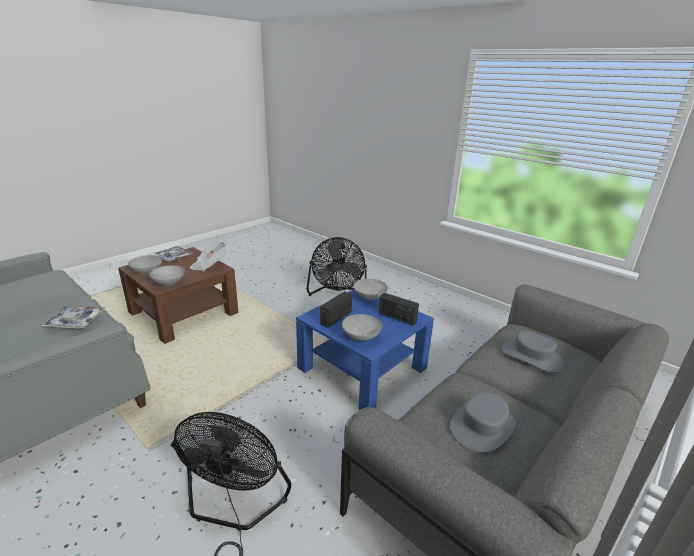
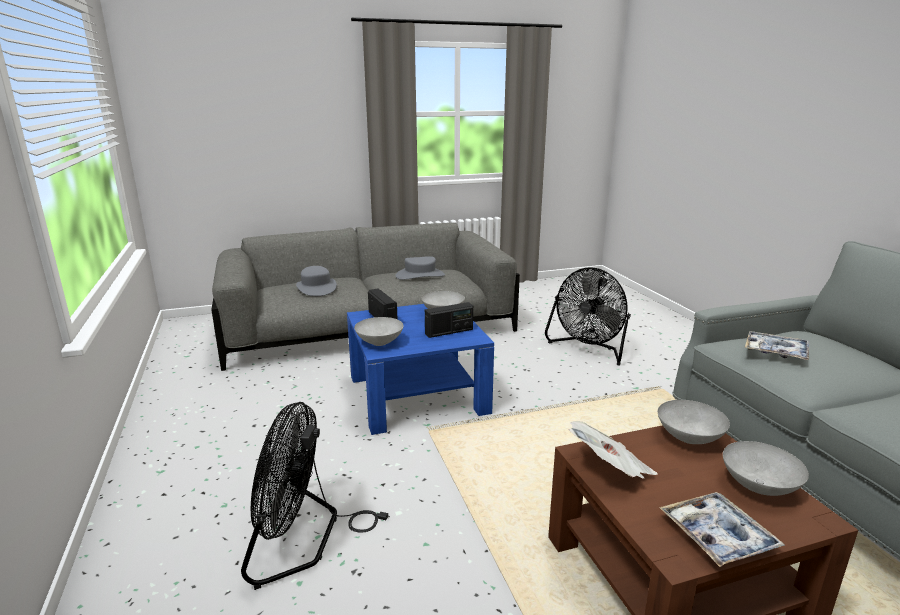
camera: 150 degrees left, 5 degrees down
black fan [307,237,367,296] -> black fan turned 120 degrees counterclockwise [241,402,389,590]

